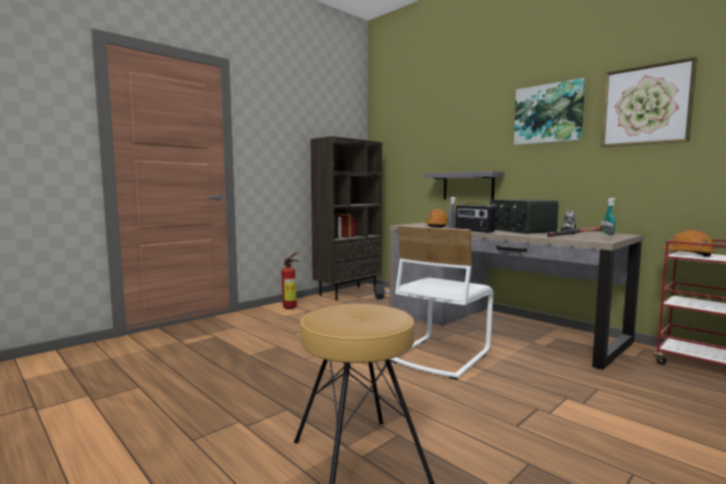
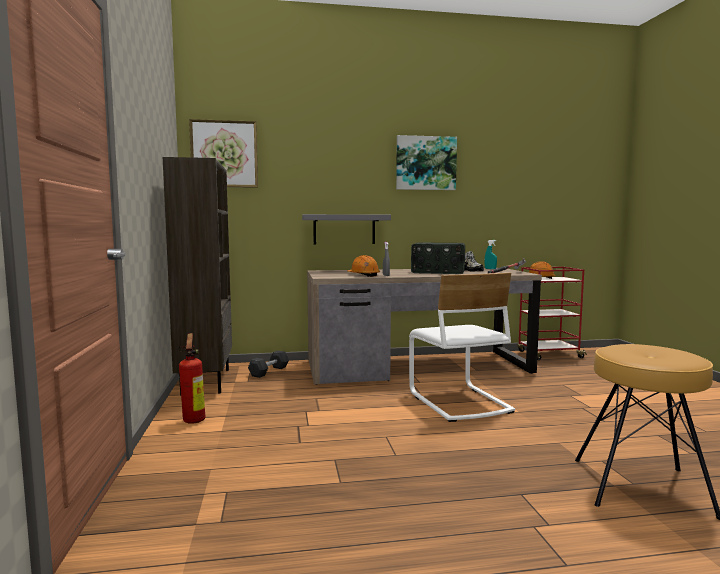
camera: 55 degrees left, 0 degrees up
radio [455,204,496,233] -> none
picture [601,57,697,147] -> picture moved to [189,119,258,188]

